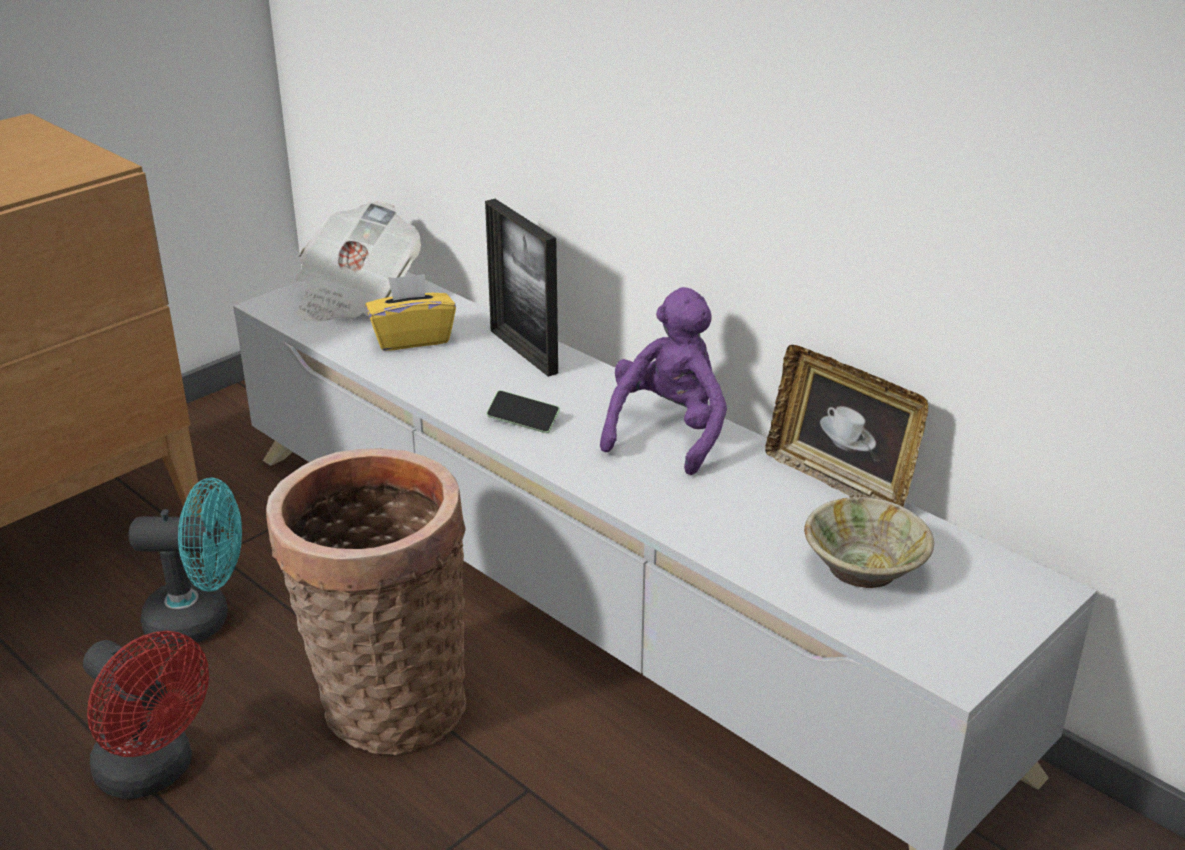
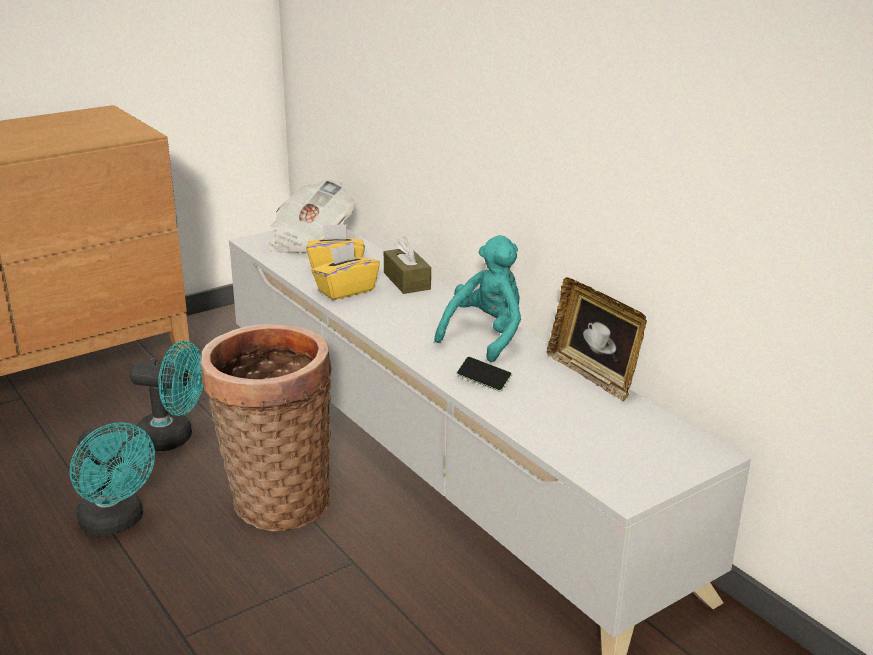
camera: 10 degrees right, 5 degrees down
red fan [83,631,209,799] -> turquoise fan [70,422,155,536]
picture frame [485,199,558,377] -> brown tissue box [384,236,431,294]
phone [486,390,560,433] -> phone moved to [457,356,512,392]
purple plush toy [600,287,727,475] -> turquoise plush toy [434,235,521,362]
beige bowl [804,497,934,588] -> none
none -> yellow tissue box [312,243,380,300]

